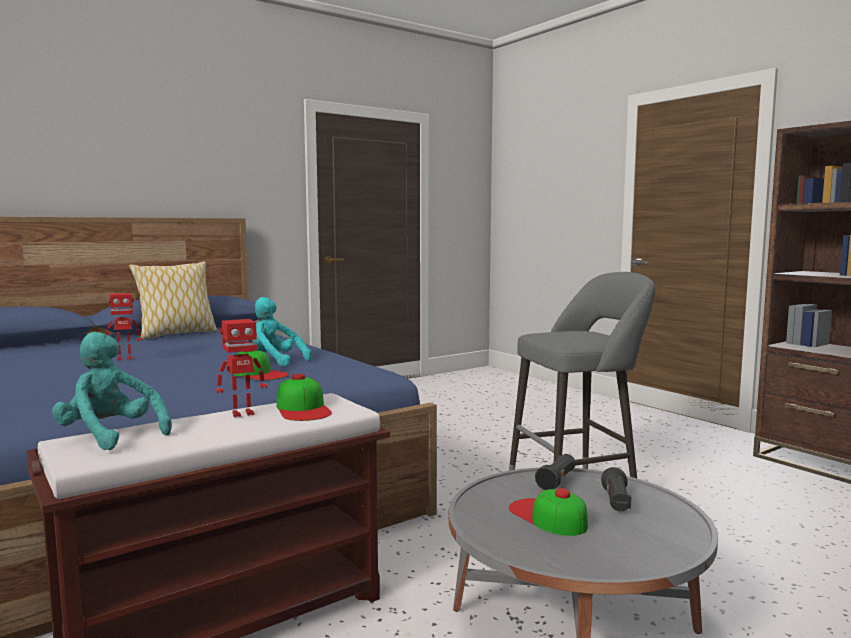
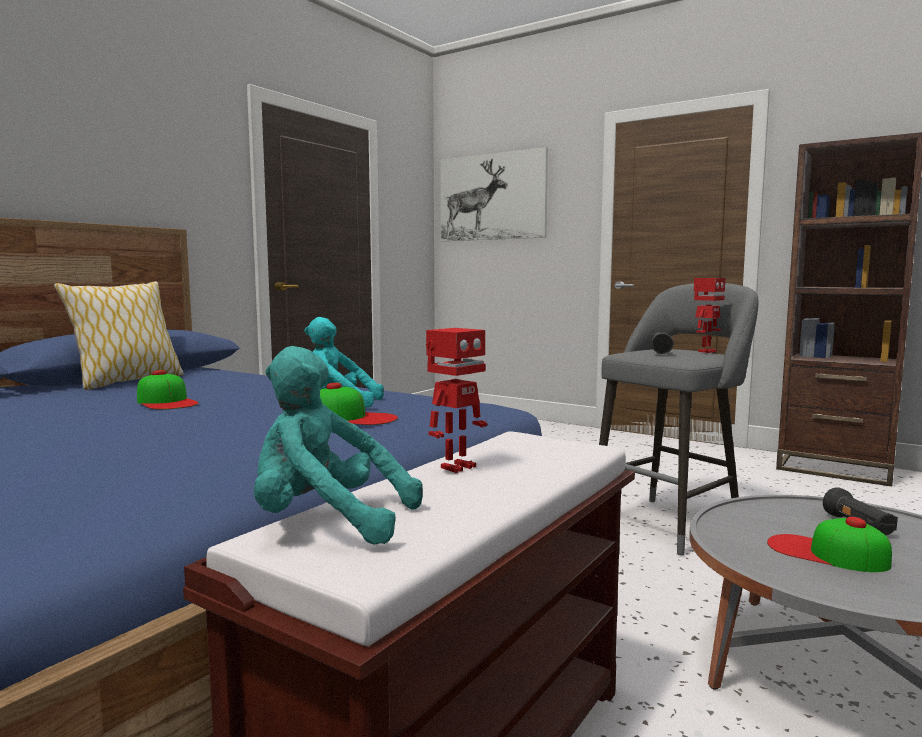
camera: 20 degrees left, 0 degrees up
toy robot [106,293,142,360] -> toy robot moved to [694,278,726,353]
cap [277,374,332,421] -> cap moved to [137,370,199,409]
black flashlight [535,454,576,490] -> black flashlight moved to [651,332,674,354]
none -> picture [441,147,548,241]

